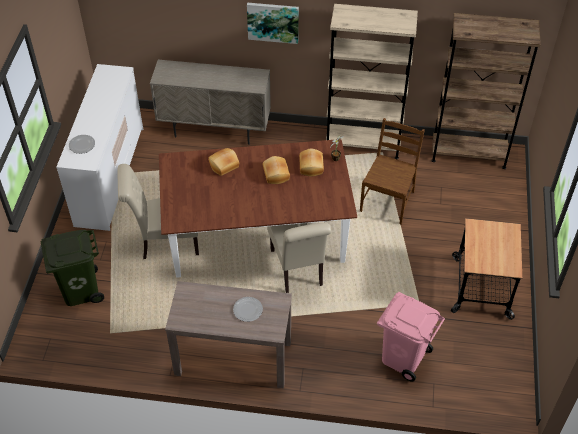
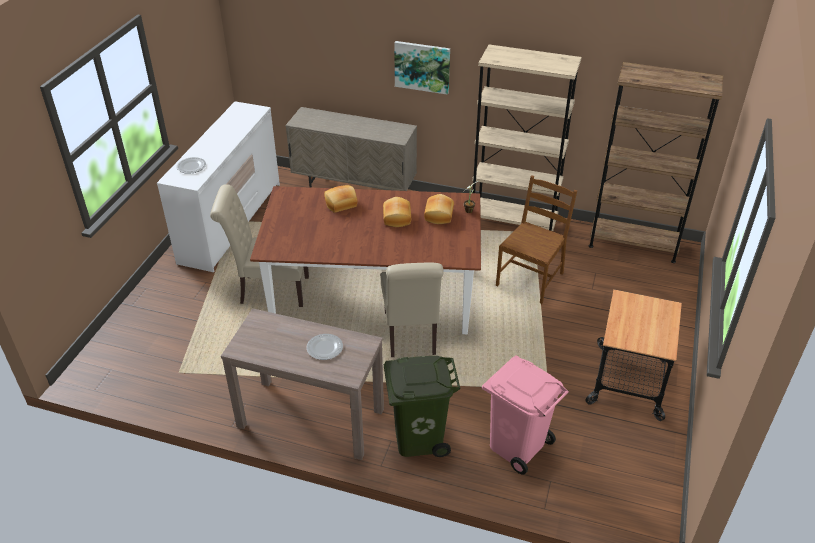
camera: 10 degrees right, 10 degrees down
green trash can [41,230,104,306] -> green trash can moved to [384,356,460,457]

